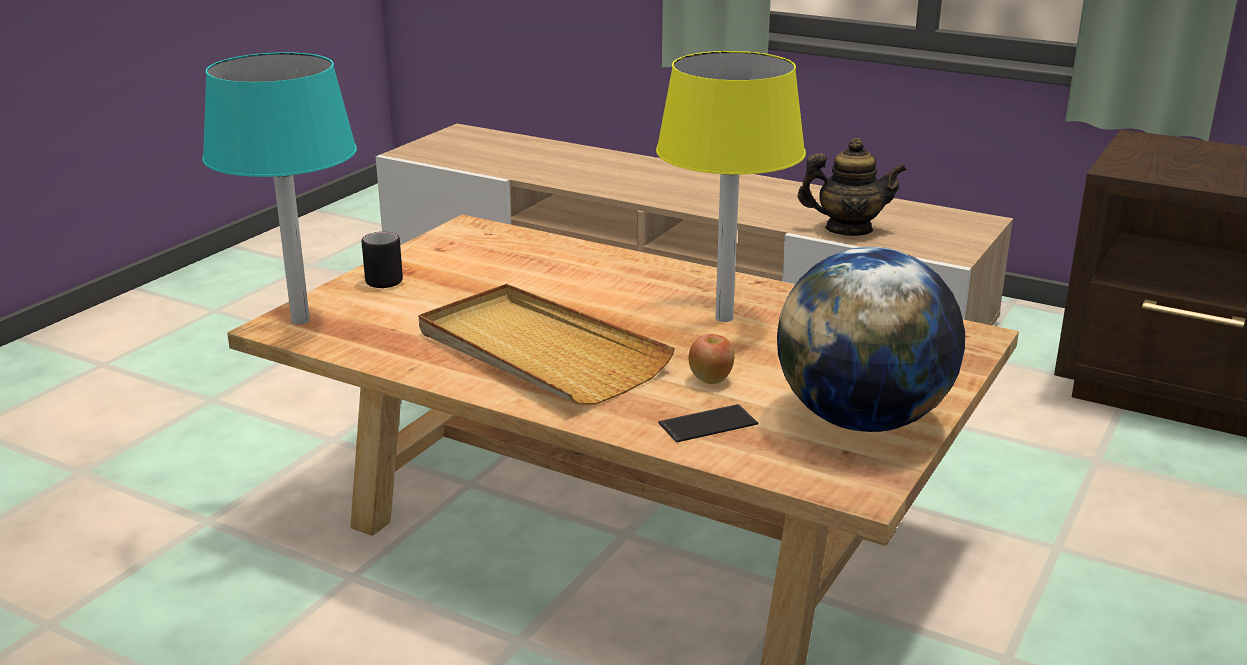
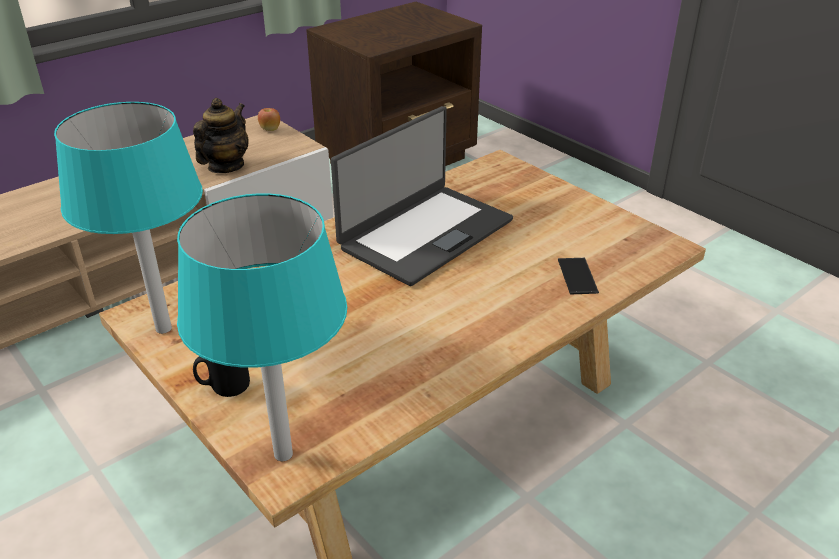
camera: 70 degrees left, 10 degrees up
beige tray [419,284,675,405] -> none
yellow table lamp [656,51,806,322] -> laptop [331,106,513,286]
apple [689,334,735,384] -> apple moved to [258,108,280,131]
globe [777,247,965,432] -> none
none -> turquoise table lamp [54,102,203,334]

